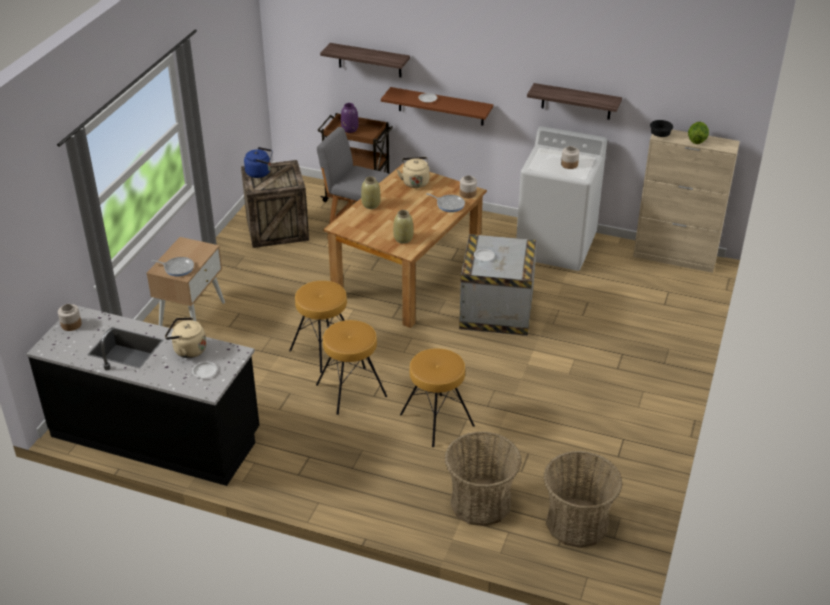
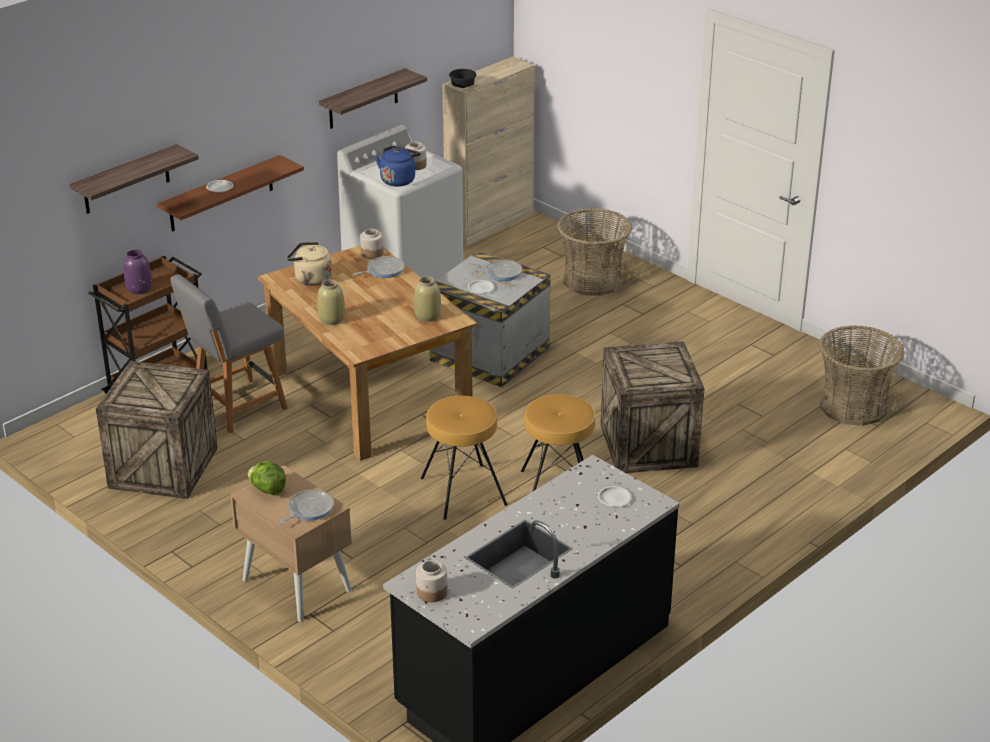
camera: 65 degrees left, 5 degrees down
beige kettle [165,317,207,358] -> none
blue kettle [244,147,273,178] -> blue kettle moved to [375,146,421,186]
brown stool [400,348,475,447] -> crate [600,341,705,473]
basket [444,431,522,526] -> basket moved to [557,208,632,296]
lettuce [688,122,709,144] -> lettuce moved to [248,461,286,495]
none -> frying pan [468,260,522,281]

